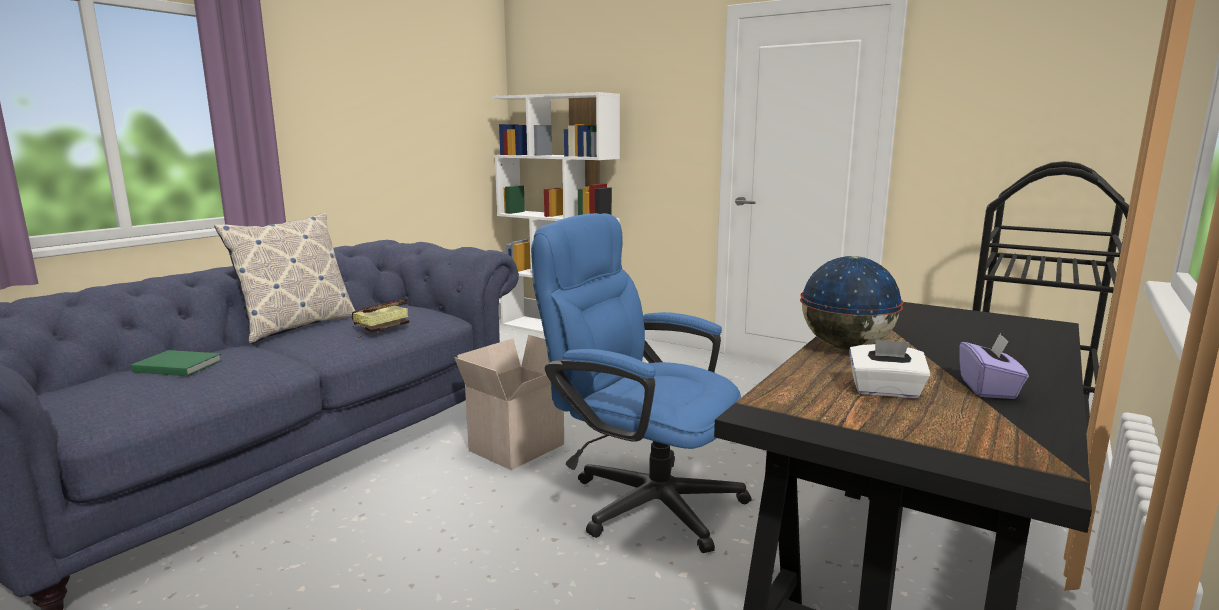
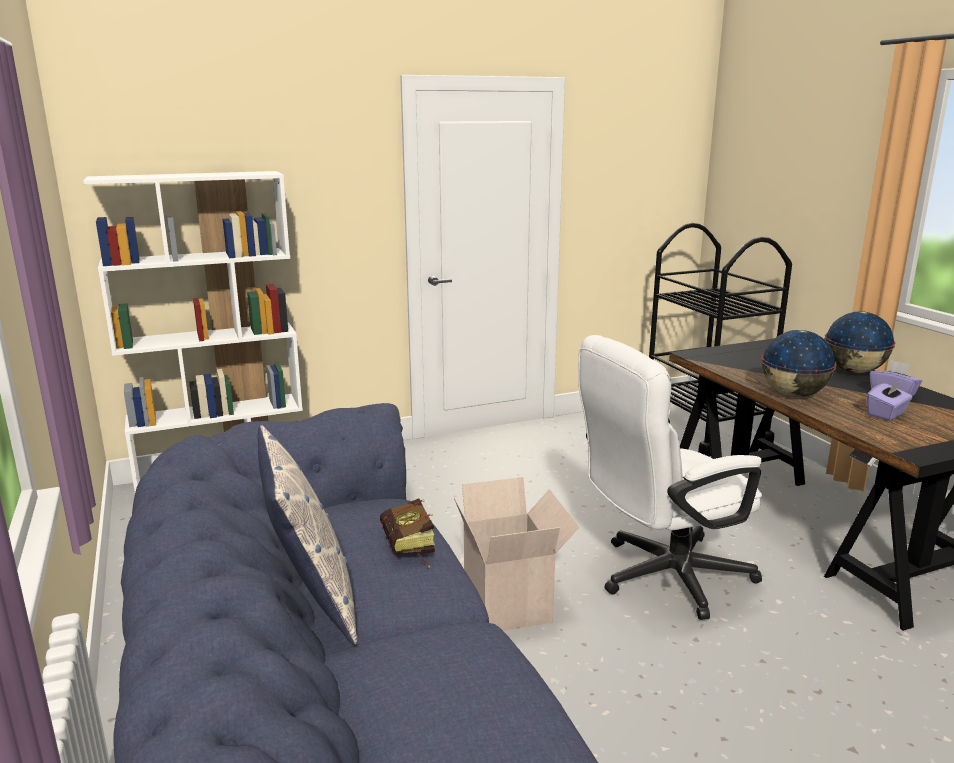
camera: 55 degrees left, 5 degrees up
green book [131,350,222,376] -> none
blue office chair [531,213,751,553] -> white office chair [578,335,762,620]
white tissue box [849,339,930,398] -> purple tissue box [867,381,913,421]
none -> globe [824,311,895,373]

